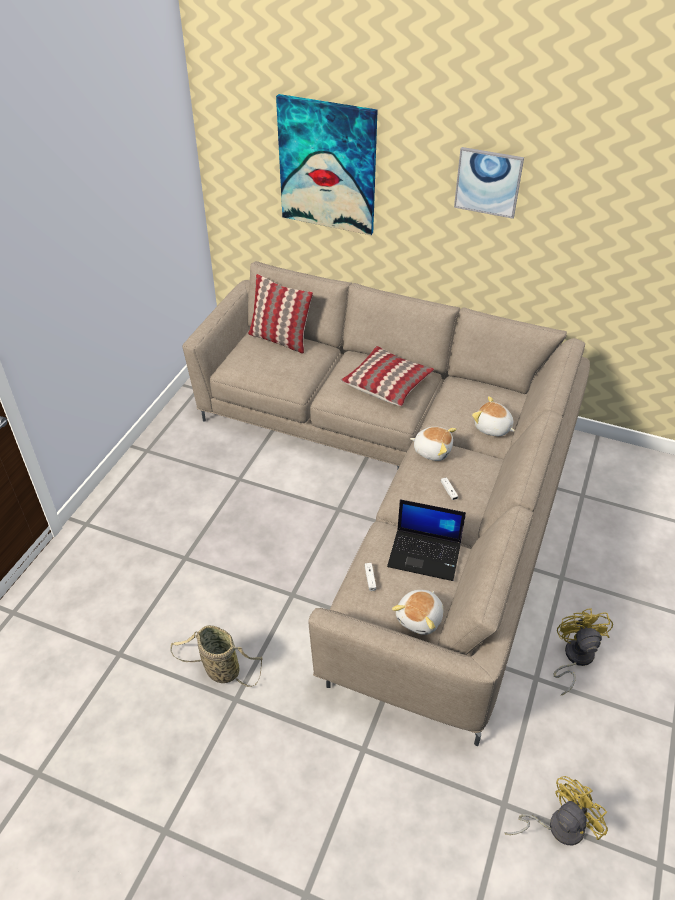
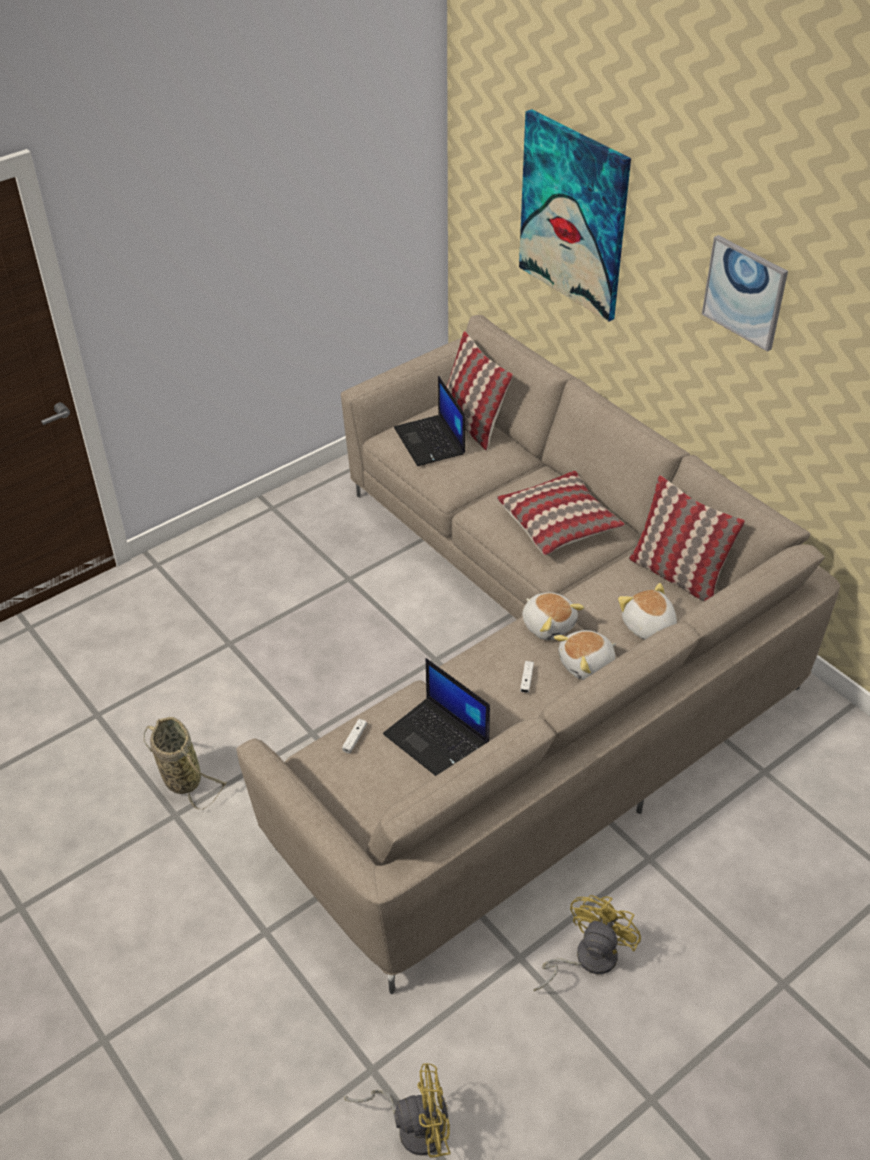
camera: 30 degrees right, 0 degrees up
plush toy [392,590,443,635] -> plush toy moved to [554,630,616,680]
none -> laptop [394,376,465,466]
none -> pillow [629,475,745,602]

